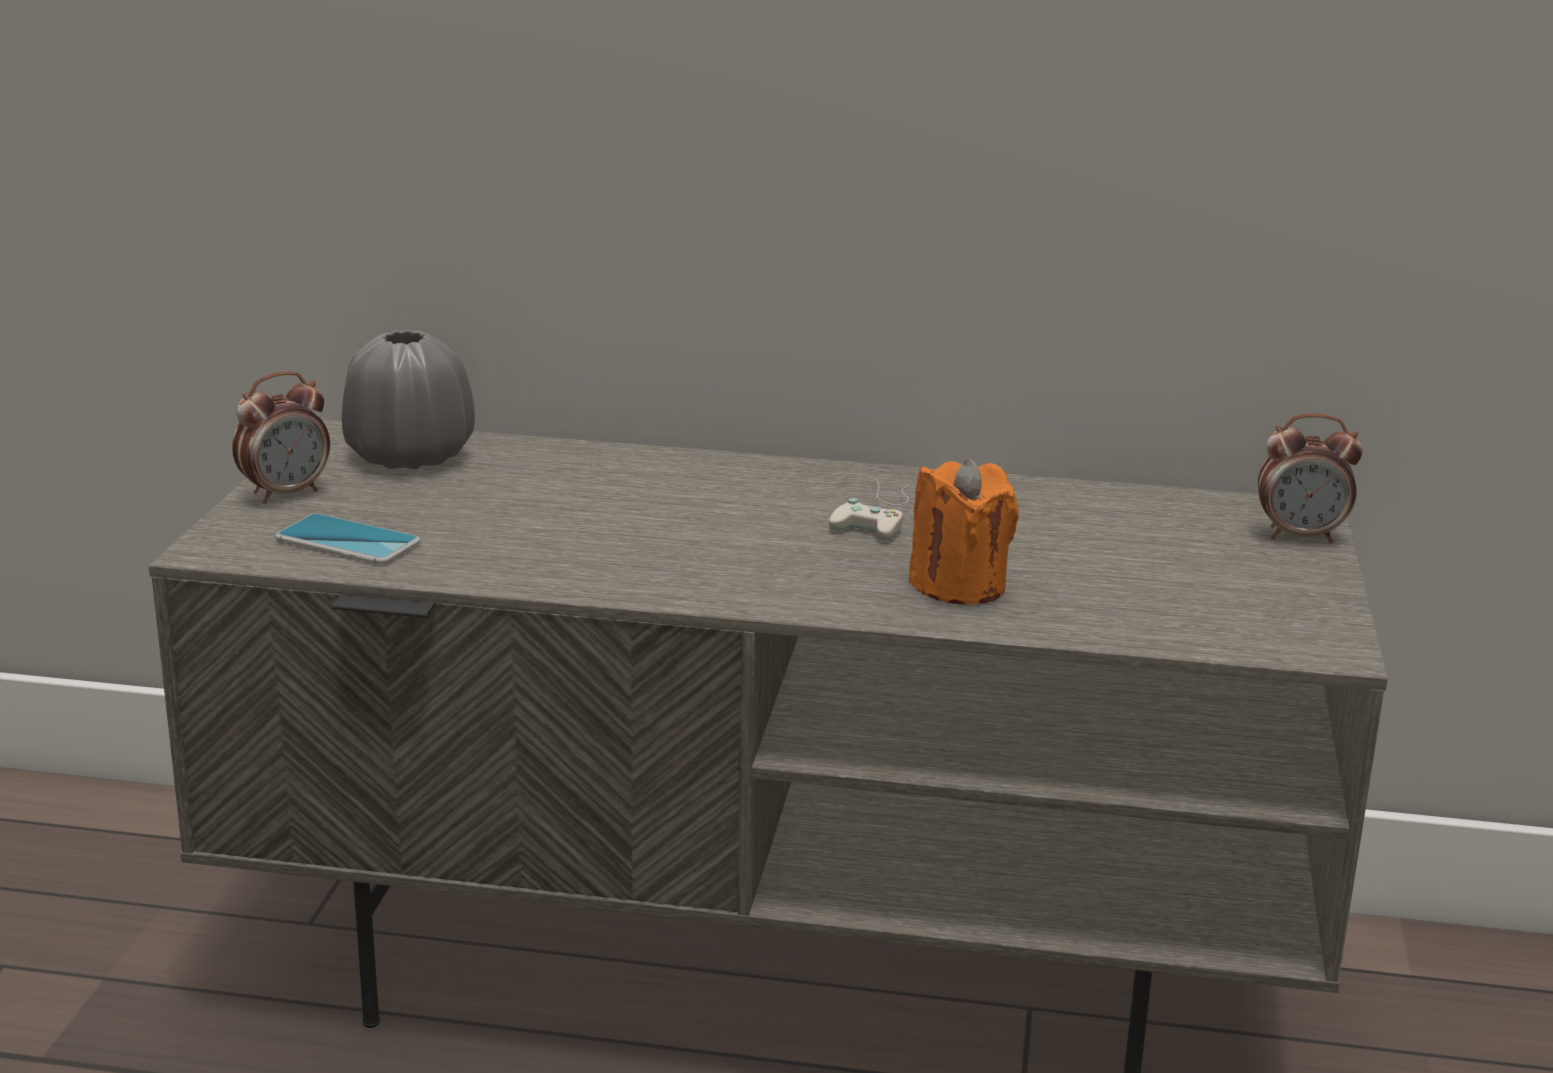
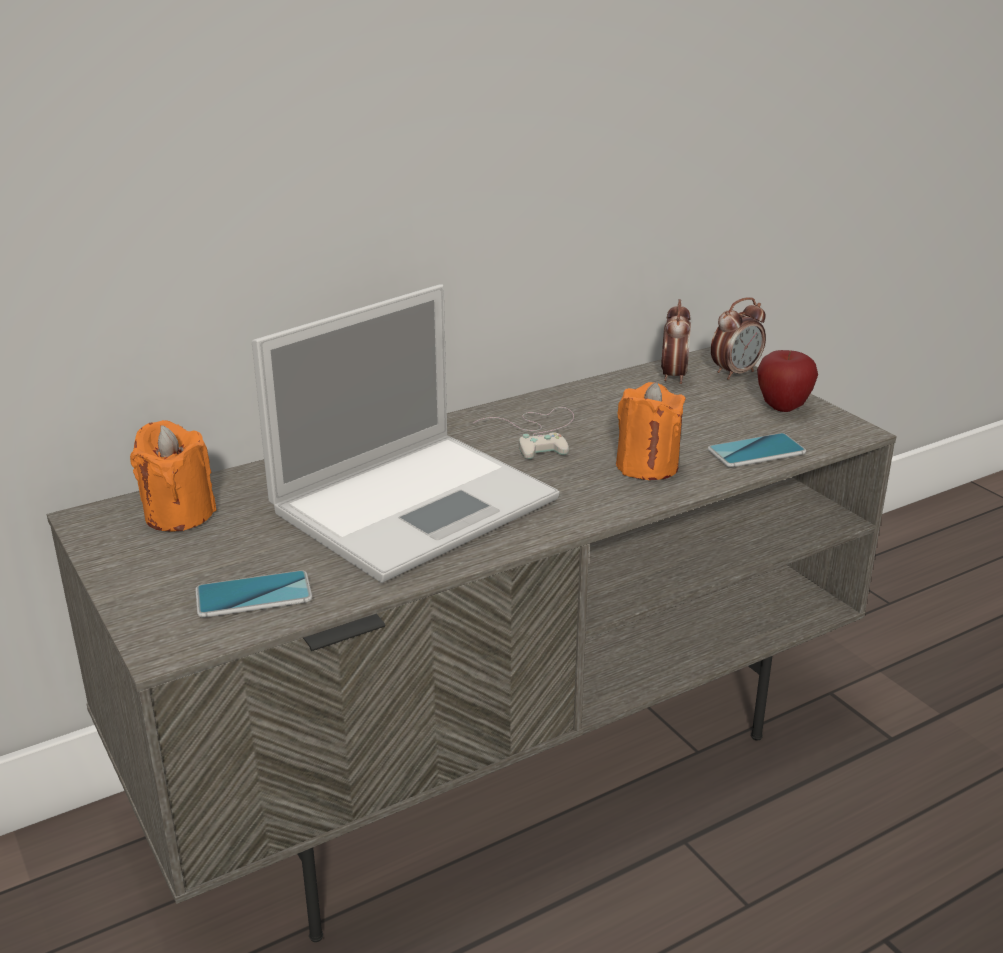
camera: 40 degrees left, 5 degrees up
alarm clock [232,371,330,504] -> alarm clock moved to [661,299,691,384]
grey vase [342,330,475,469] -> orange candle [130,420,216,531]
none -> laptop [252,284,560,583]
none -> phone [708,433,806,467]
none -> apple [757,350,818,412]

